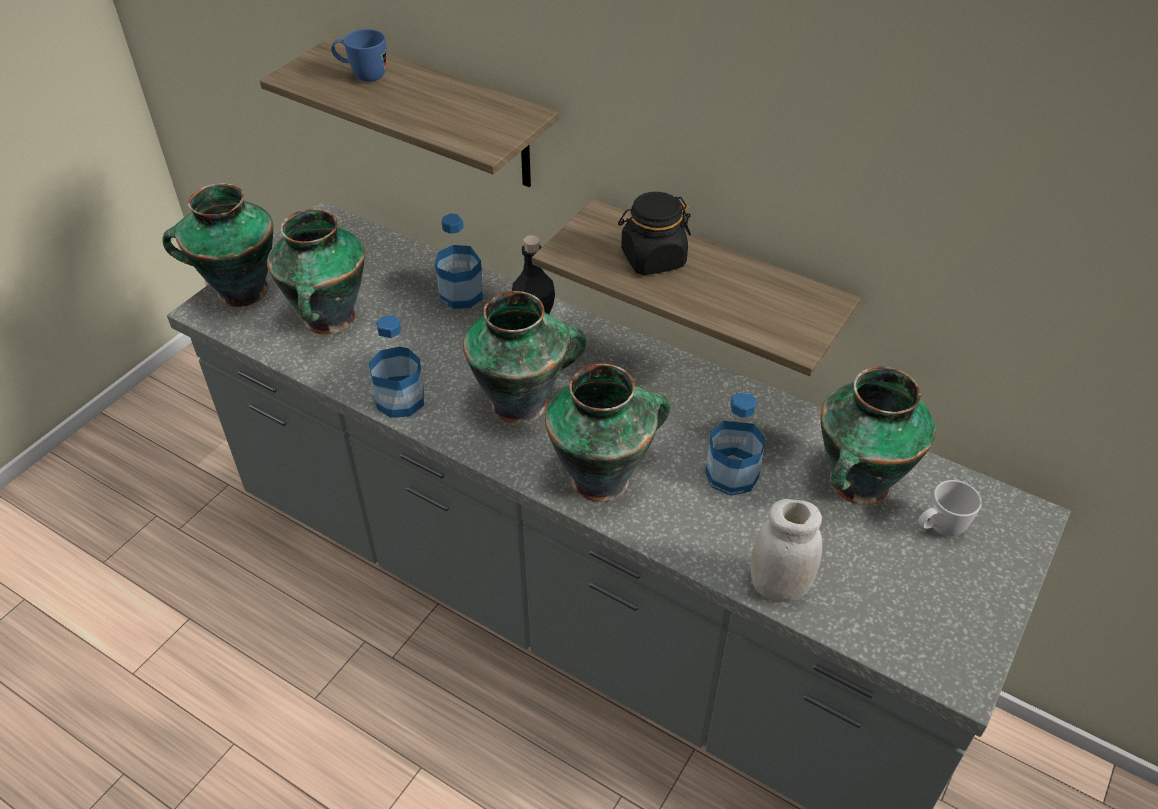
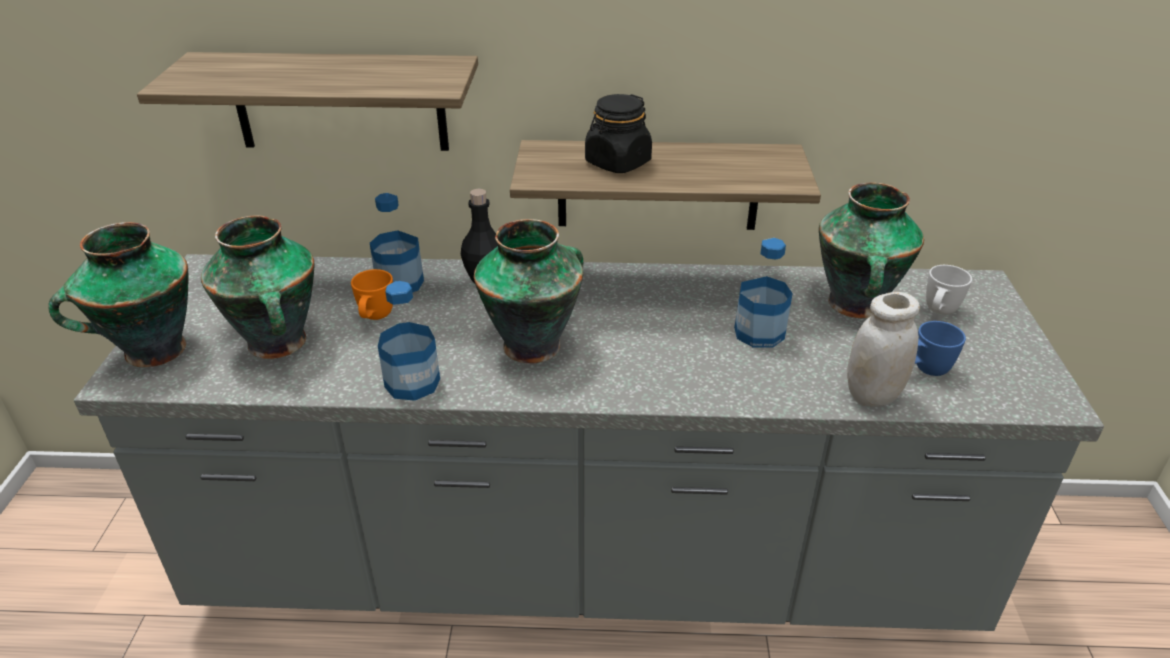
camera: 30 degrees left, 10 degrees down
blue mug [331,29,386,82] -> blue mug moved to [915,321,966,376]
vase [545,364,670,502] -> none
none -> orange mug [351,269,393,320]

